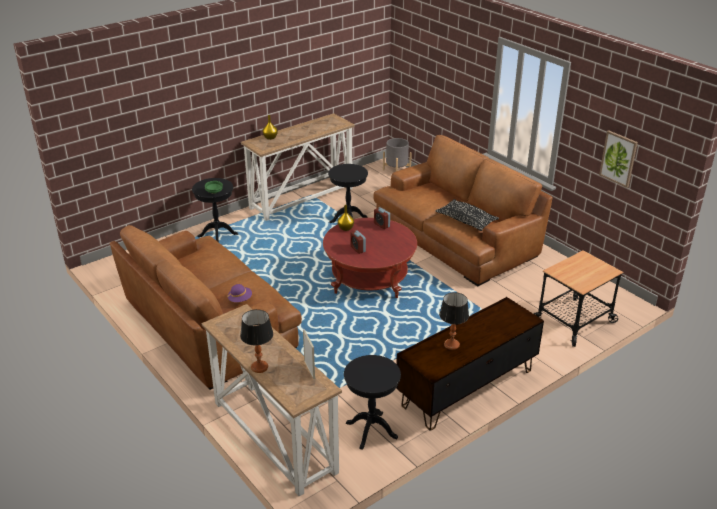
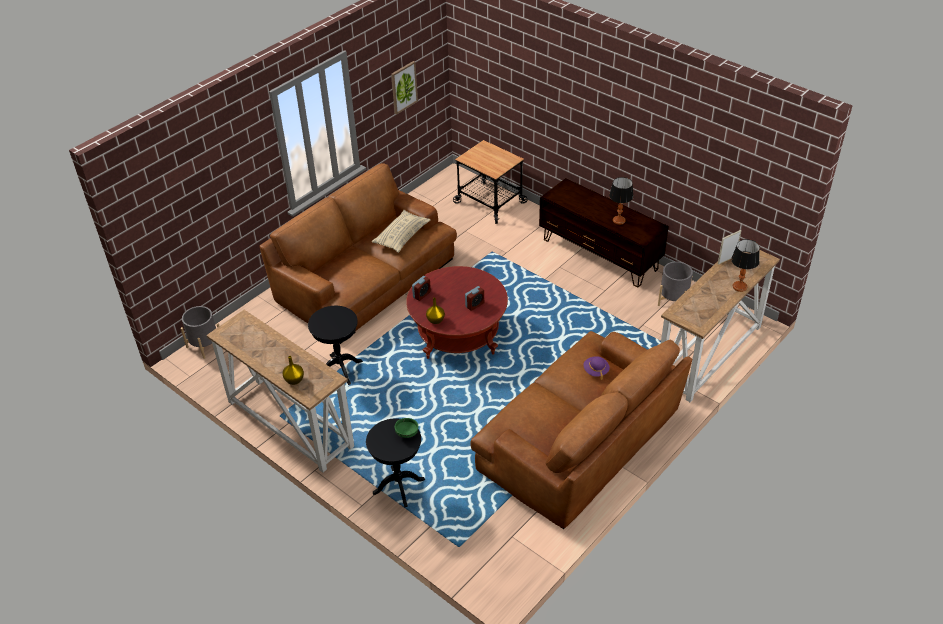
camera: 100 degrees left, 10 degrees up
black side table [344,355,401,450] -> grey planter [658,261,693,306]
black pillow [435,199,499,231] -> beige pillow [372,210,431,253]

